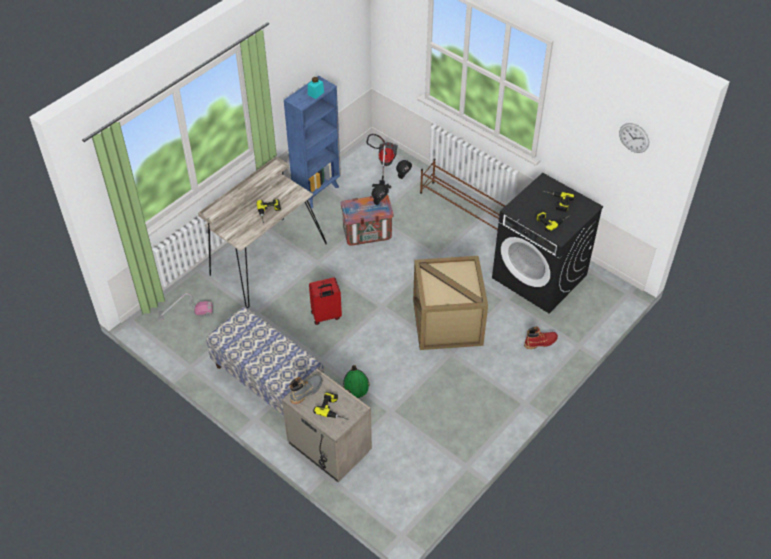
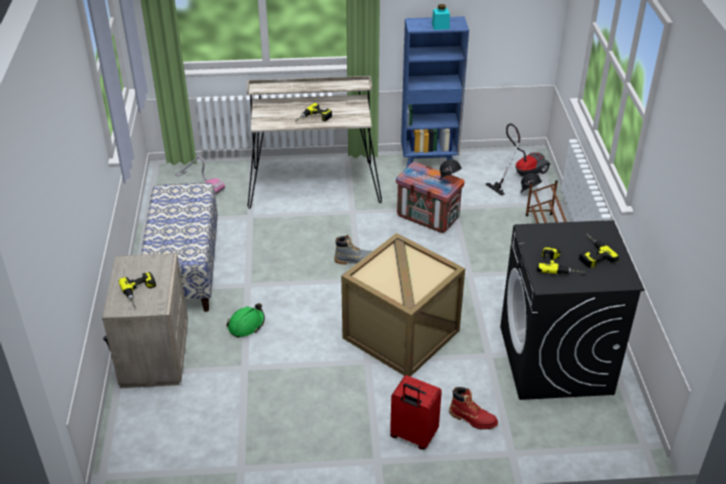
camera: 45 degrees right, 10 degrees down
grey boot [289,375,323,404] -> grey boot moved to [334,235,372,265]
red suitcase [309,277,342,325] -> red suitcase moved to [390,375,442,450]
wall clock [619,123,649,153] -> none

